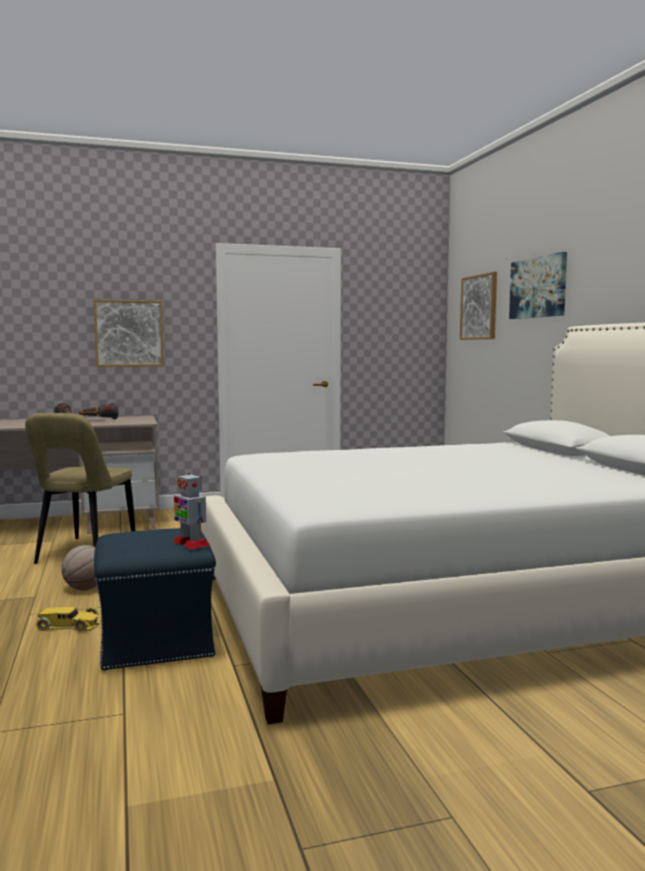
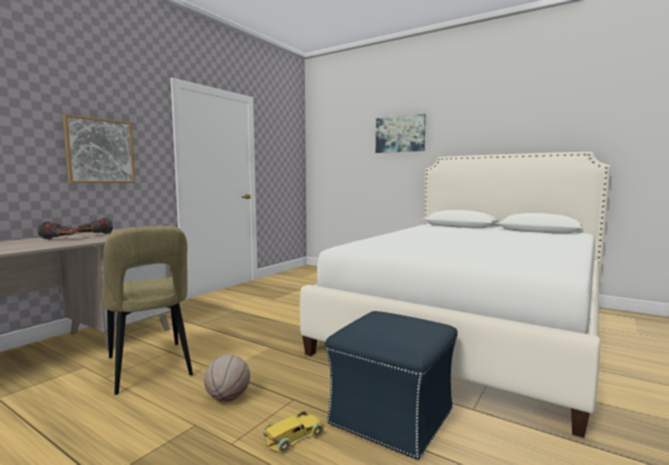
camera: 40 degrees left, 0 degrees up
toy robot [173,473,210,550] -> none
picture [460,272,497,340] -> none

